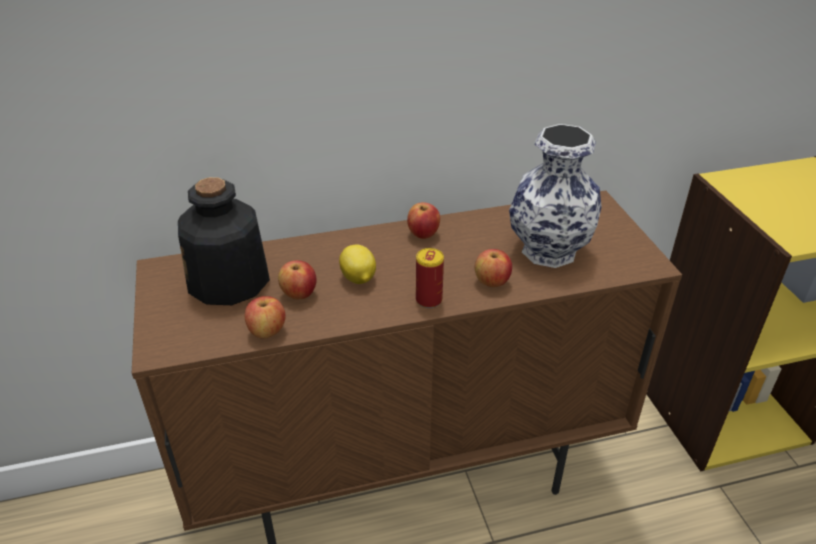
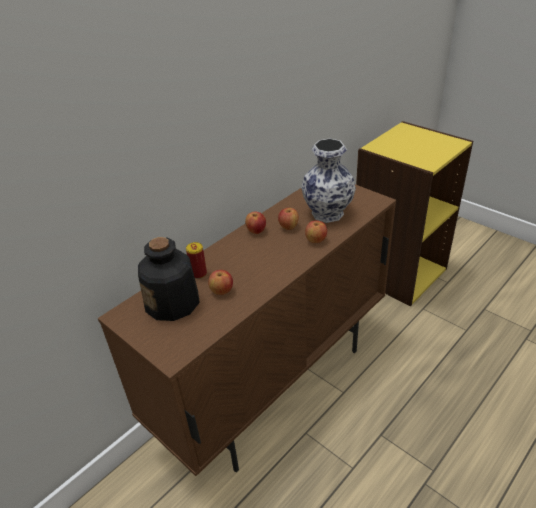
camera: 30 degrees left, 0 degrees up
apple [245,296,286,339] -> apple moved to [278,208,299,230]
lemon [339,245,376,284] -> none
can [416,248,444,308] -> can moved to [186,242,207,279]

